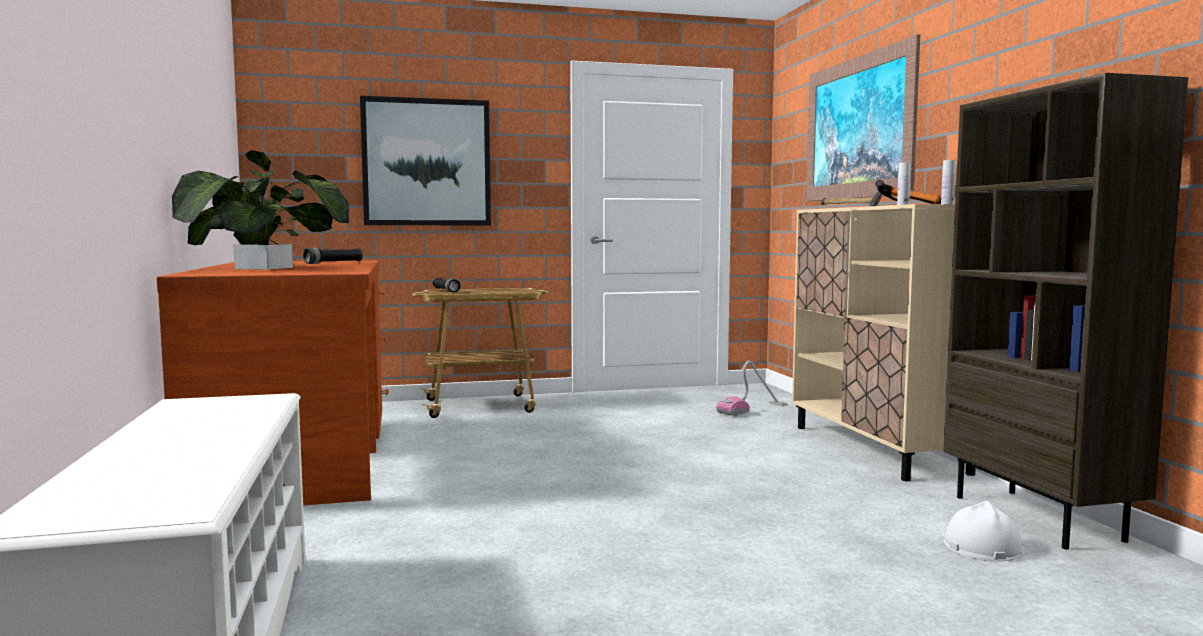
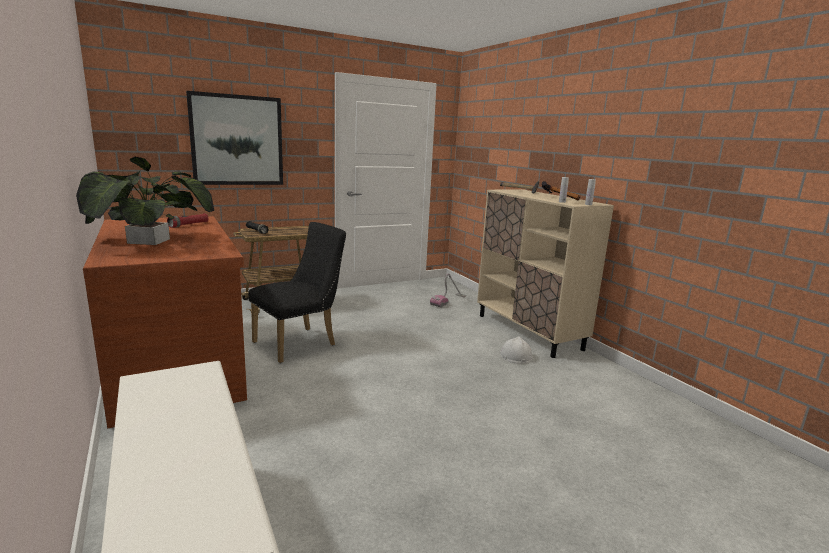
camera: 15 degrees left, 10 degrees up
black flashlight [303,248,362,264] -> red flashlight [167,213,208,228]
picture [806,34,920,201] -> none
brown bookcase [943,73,1188,550] -> none
white hard hat [944,501,1024,562] -> white hard hat moved to [500,336,533,364]
none -> black chair [248,222,346,363]

